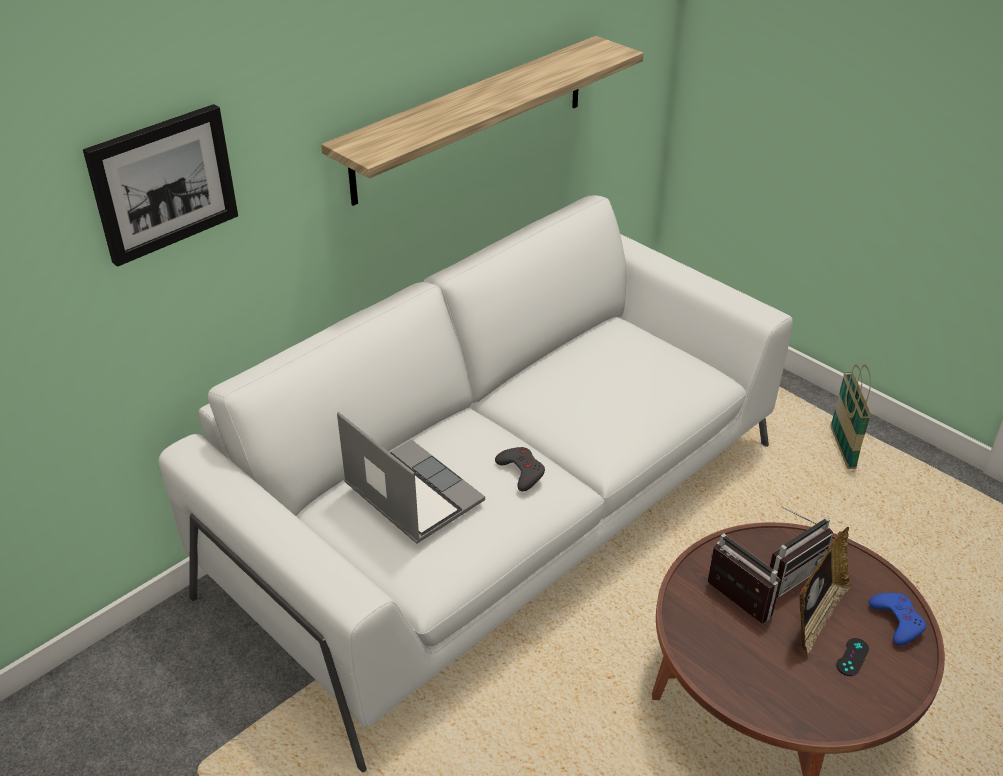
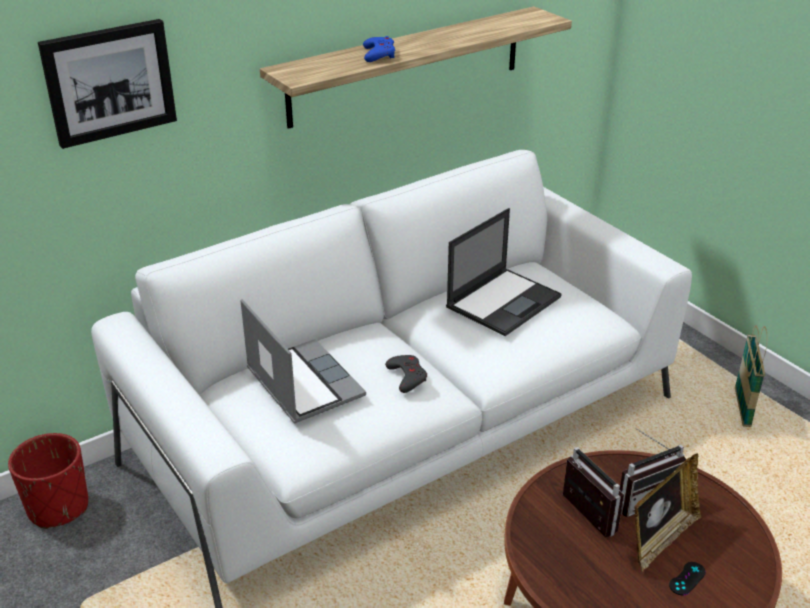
camera: 10 degrees right, 5 degrees down
blue game controller [869,593,926,646] -> blue game controller moved to [363,36,395,62]
none -> red planter [8,433,88,529]
none -> laptop [446,208,562,336]

